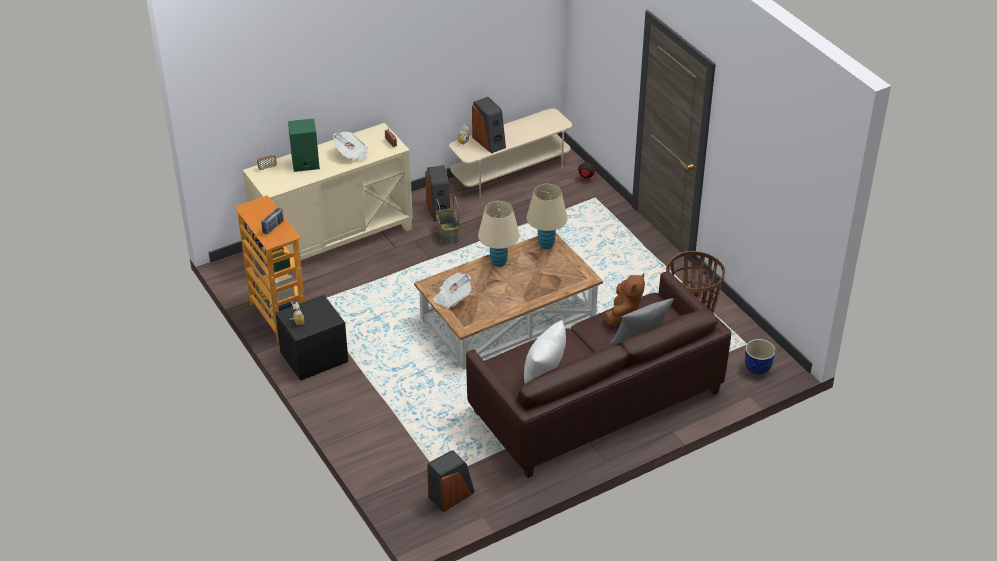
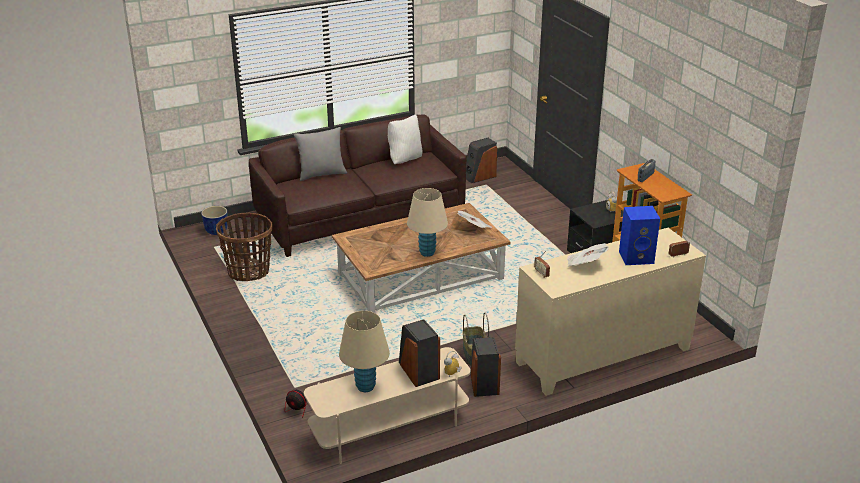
camera: 175 degrees left, 10 degrees down
green speaker [288,119,320,172] -> blue speaker [619,206,660,265]
beige table lamp [527,184,568,249] -> beige table lamp moved to [339,311,390,392]
brown plush toy [605,273,645,326] -> none

